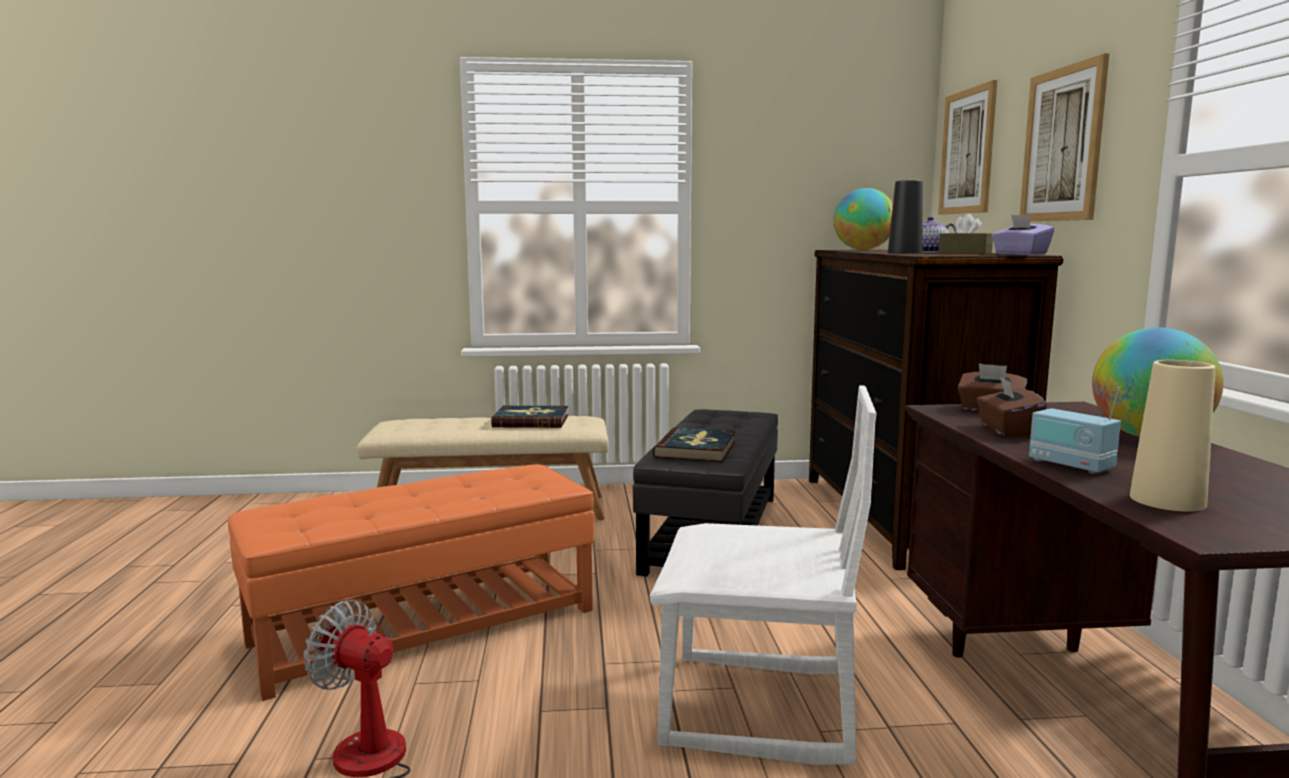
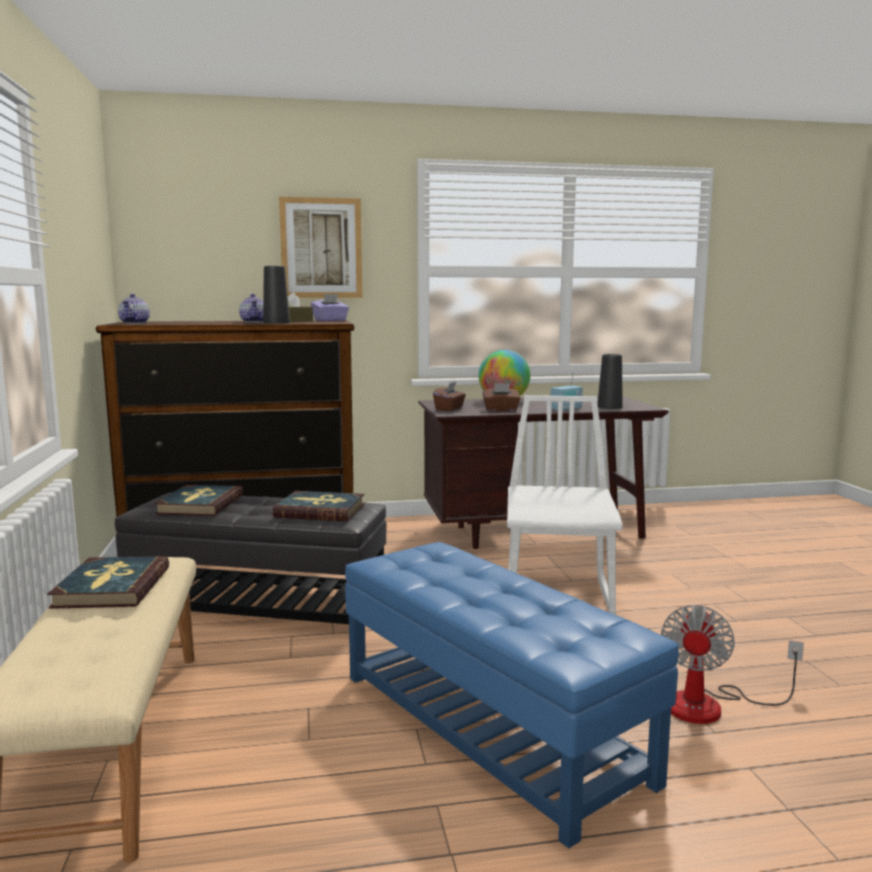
camera: 95 degrees left, 0 degrees up
orange ottoman [228,464,594,701] -> blue ottoman [345,542,679,848]
globe [833,188,893,250] -> teapot [118,294,150,324]
picture [938,80,997,215] -> none
beige vase [1130,360,1215,512] -> black vase [598,354,623,409]
none -> book [154,485,243,516]

